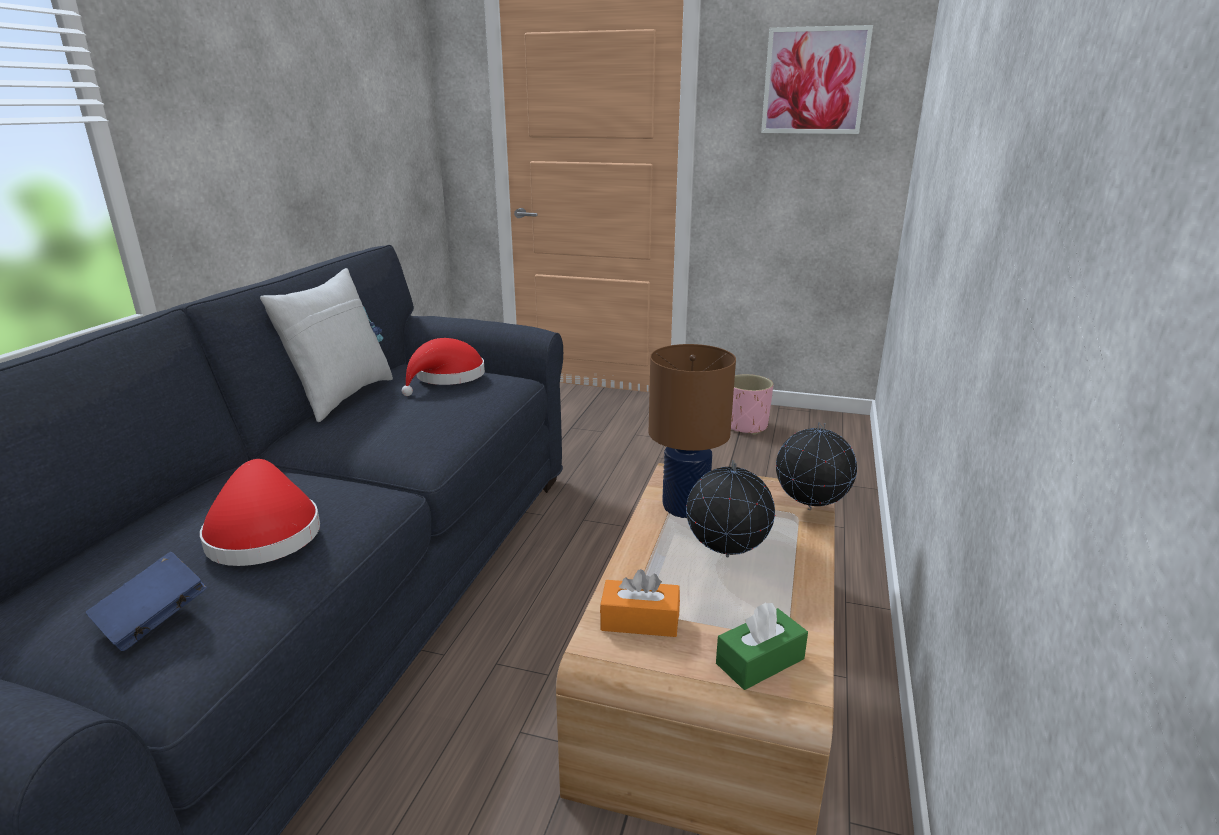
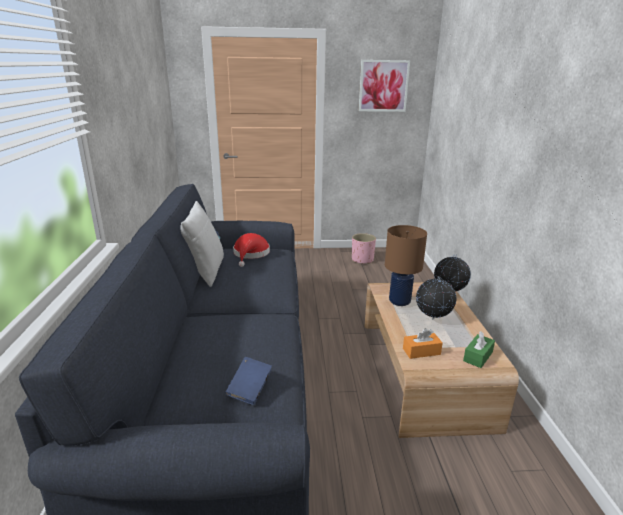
camera: 20 degrees left, 0 degrees up
red hat [200,459,320,566] -> none

